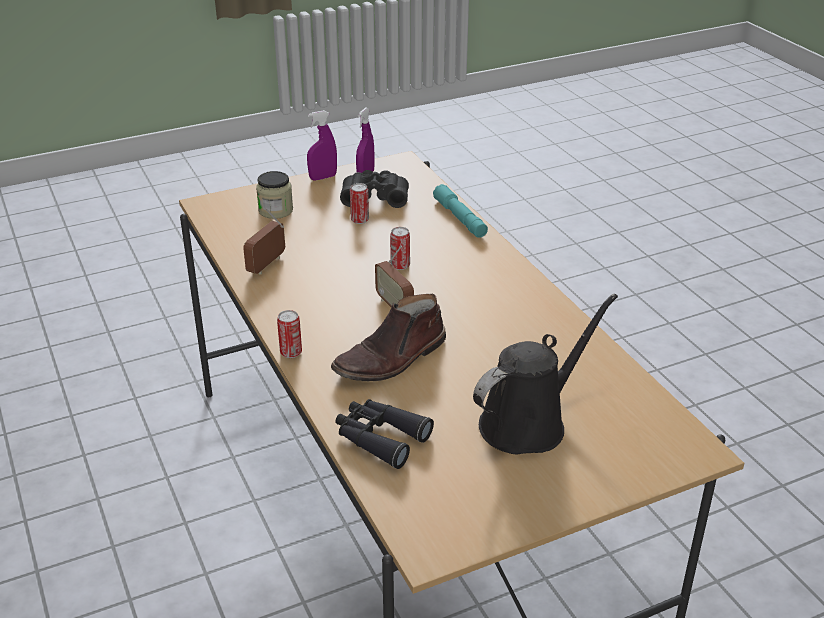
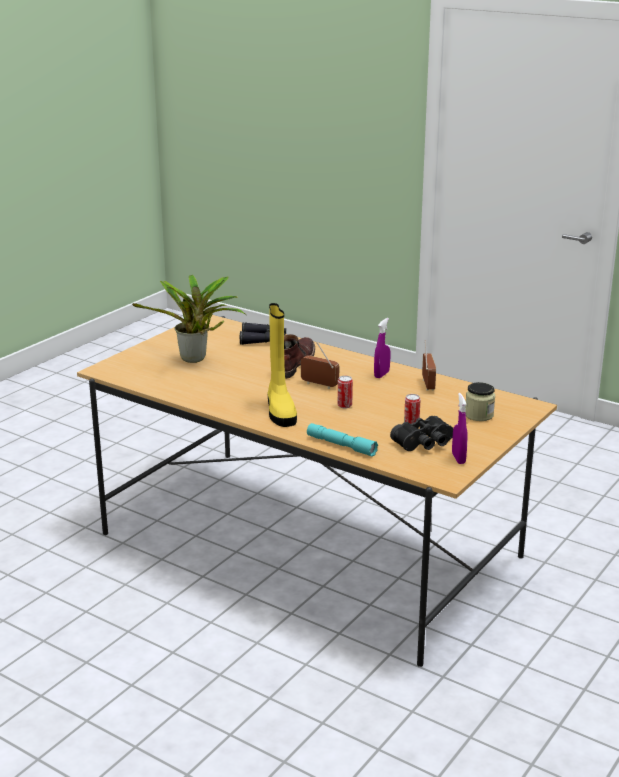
camera: 150 degrees right, 10 degrees down
can [277,310,302,358] -> none
purple spray bottle [307,110,337,181] -> purple spray bottle moved to [374,318,390,378]
black watering can [473,294,618,454] -> potted plant [132,275,246,363]
none -> yellow boot [267,303,297,427]

